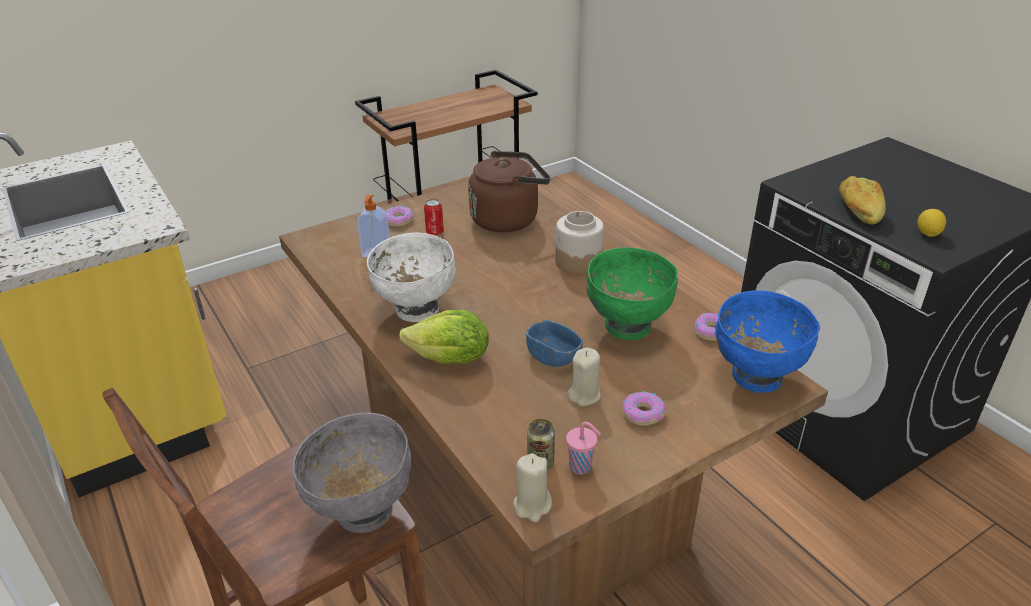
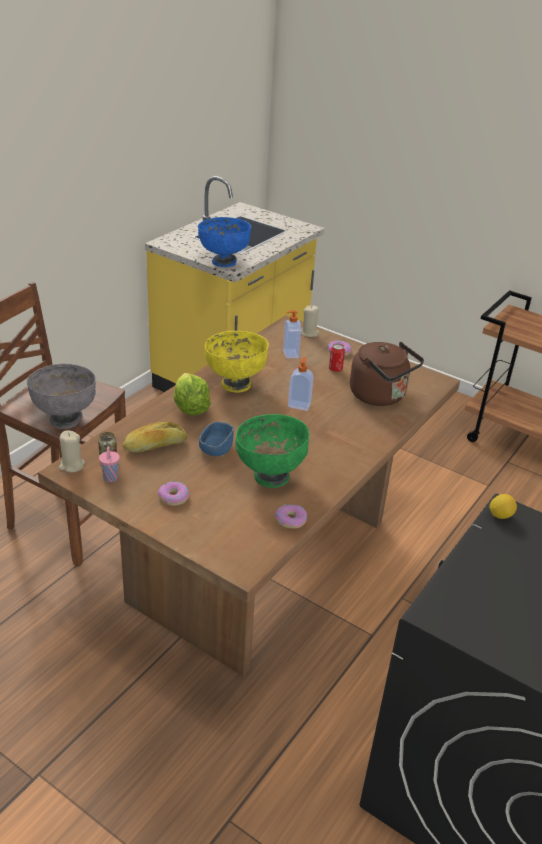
camera: 65 degrees right, 0 degrees up
white bowl [367,233,456,322] -> yellow bowl [205,331,269,392]
jar [556,211,604,274] -> none
beige candle [567,347,600,406] -> beige candle moved to [301,305,319,337]
blue bowl [715,290,820,393] -> blue bowl moved to [198,217,251,267]
bread [839,176,886,224] -> bread moved to [123,422,187,452]
lemon [918,209,946,237] -> lemon moved to [489,494,517,519]
none -> soap dispenser [288,357,314,411]

